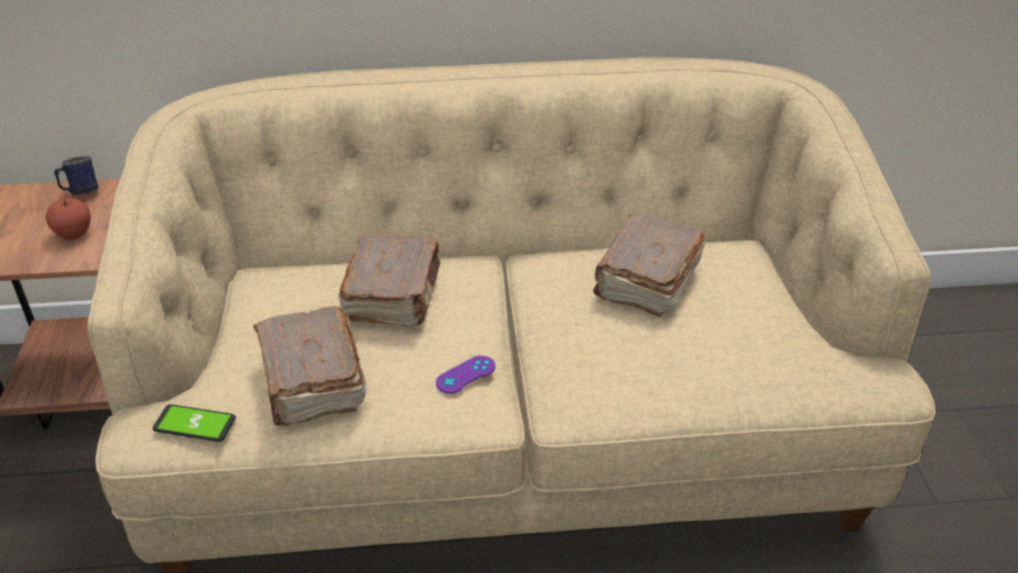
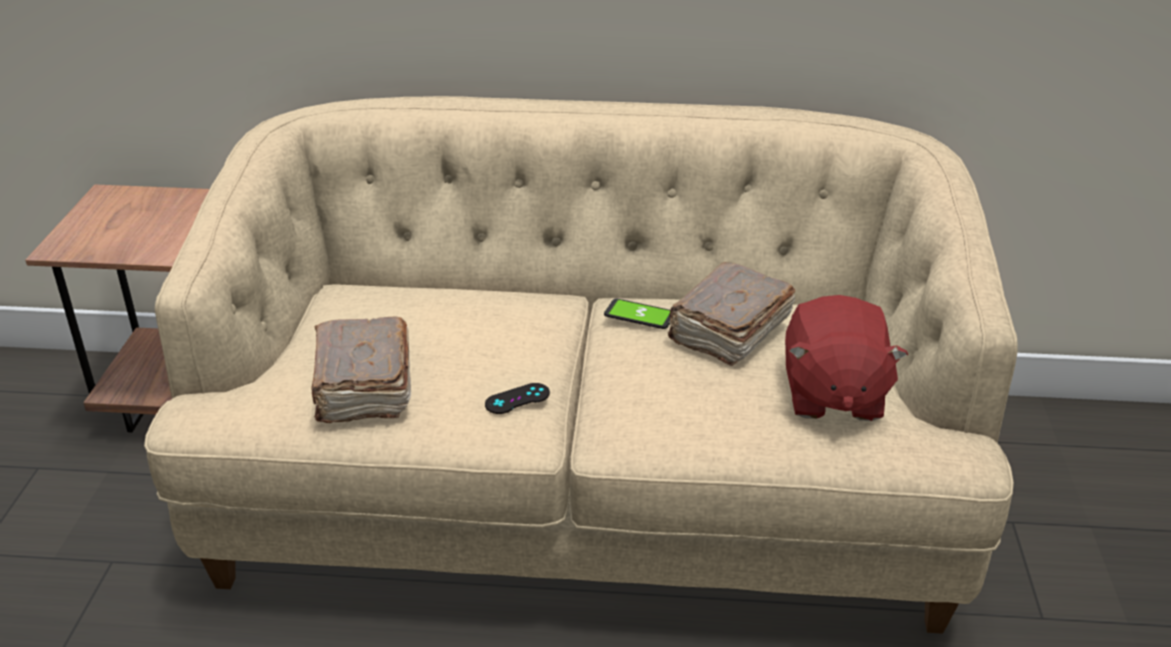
camera: 10 degrees right, 5 degrees down
apple [46,198,91,240] -> none
blue mug [54,156,98,195] -> none
phone [152,404,236,442] -> phone moved to [604,299,670,329]
brown book [339,232,440,327] -> none
purple game controller [436,356,495,394] -> black game controller [485,383,550,414]
none -> red plush toy [785,295,908,421]

